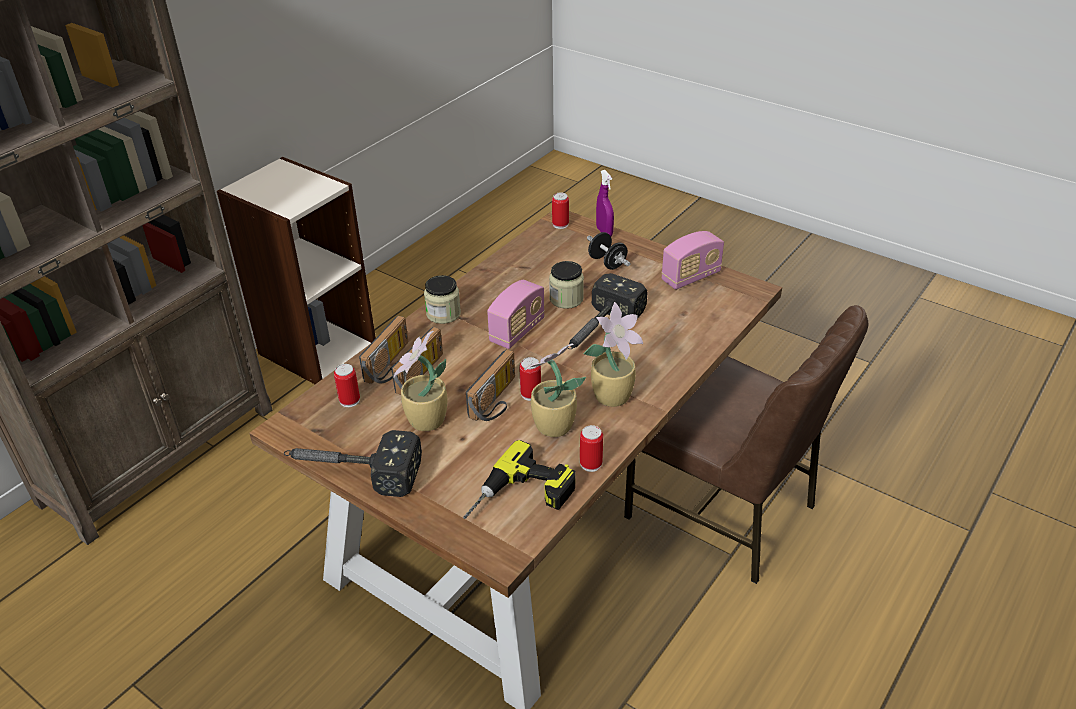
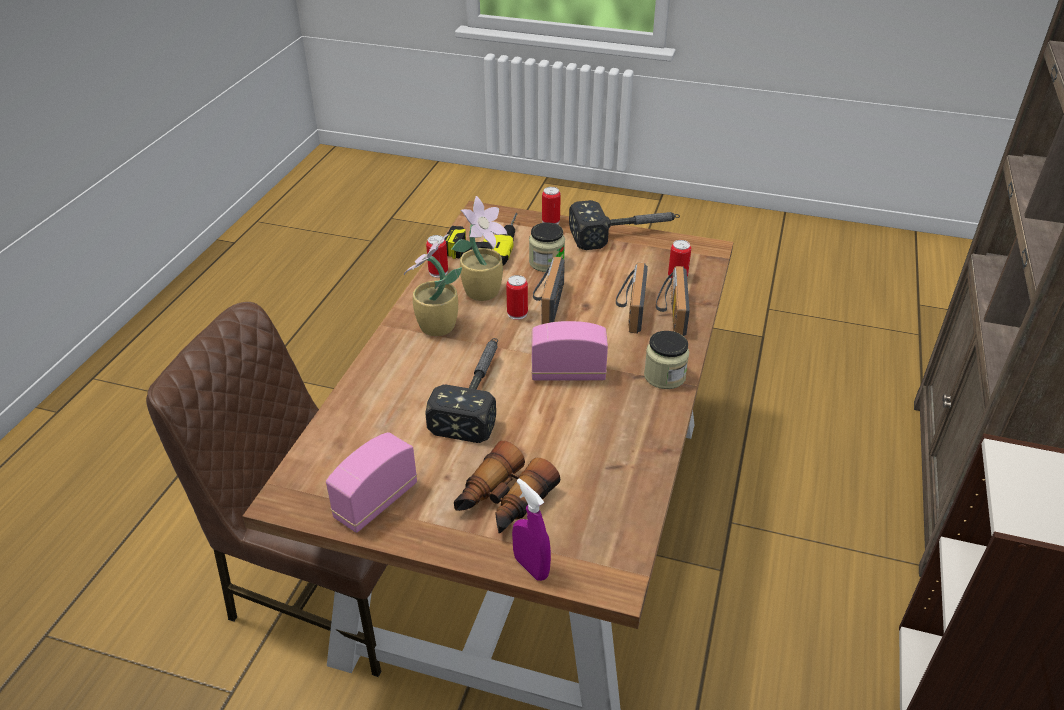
camera: 160 degrees right, 0 degrees up
potted plant [393,331,447,431] -> none
radio [487,280,545,349] -> radio turned 75 degrees clockwise [531,321,608,380]
jar [549,261,584,309] -> jar moved to [529,222,565,272]
can [552,193,569,229] -> can moved to [542,187,561,225]
black dumbbell [587,232,630,270] -> binoculars [454,441,560,533]

